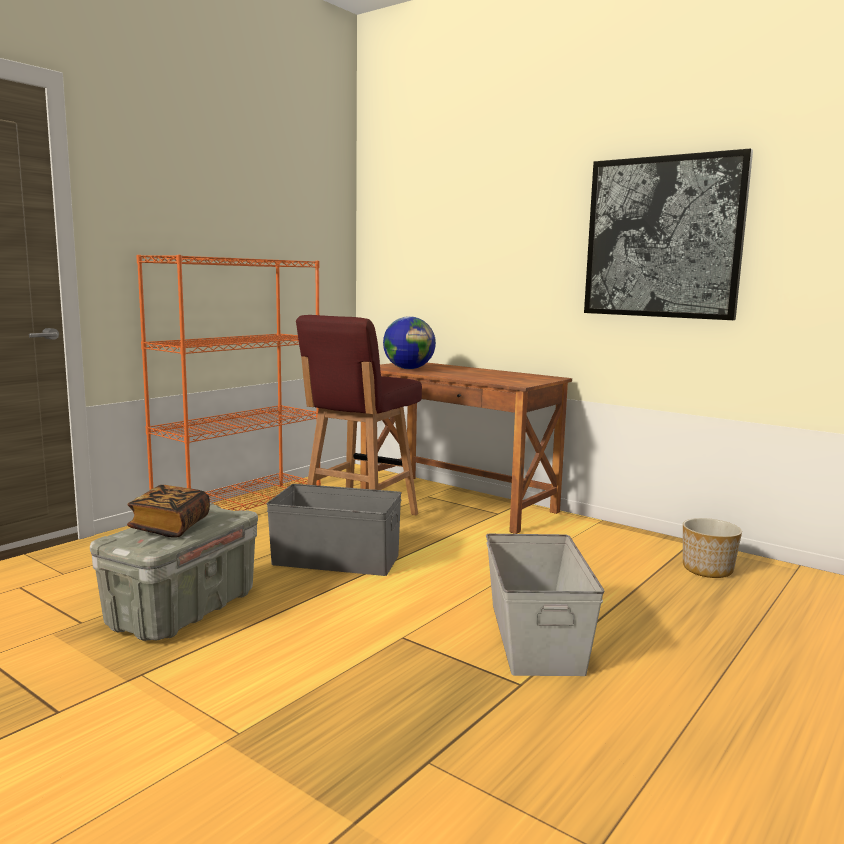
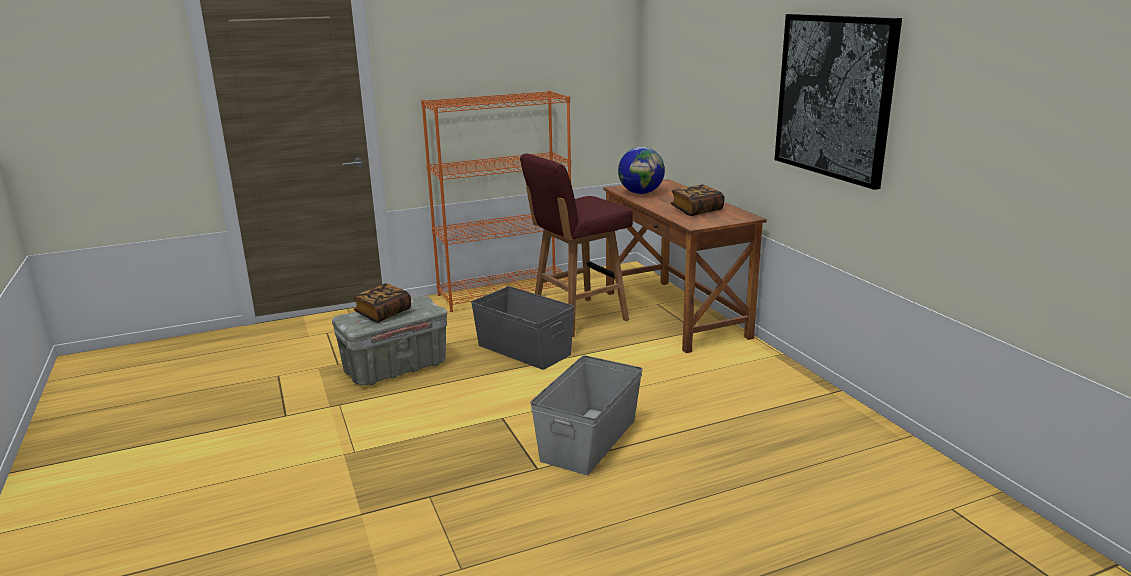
camera: 30 degrees right, 10 degrees up
planter [683,518,742,578] -> none
none -> book [671,185,725,216]

